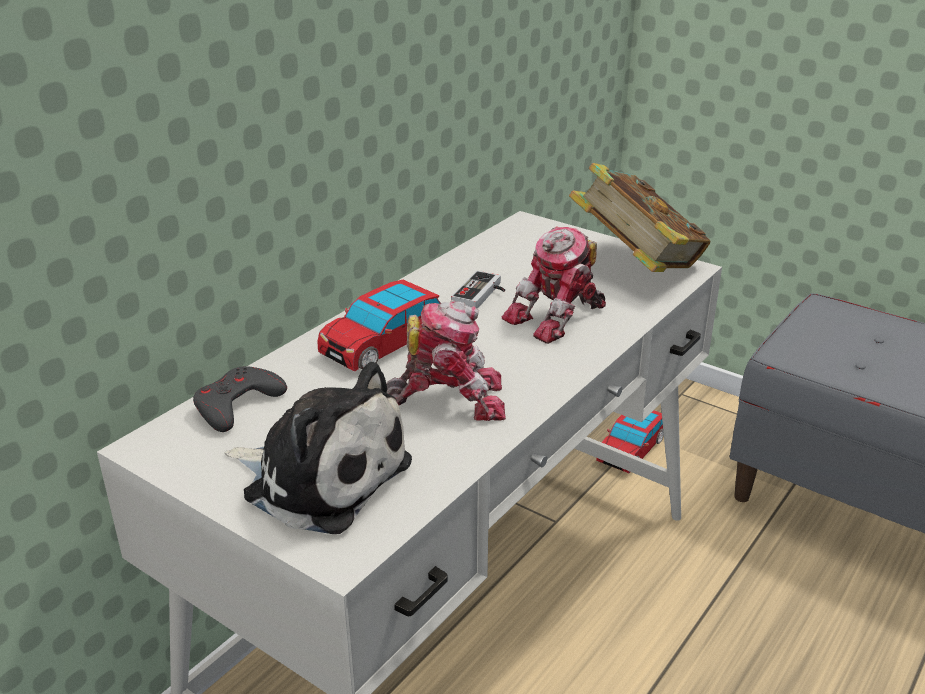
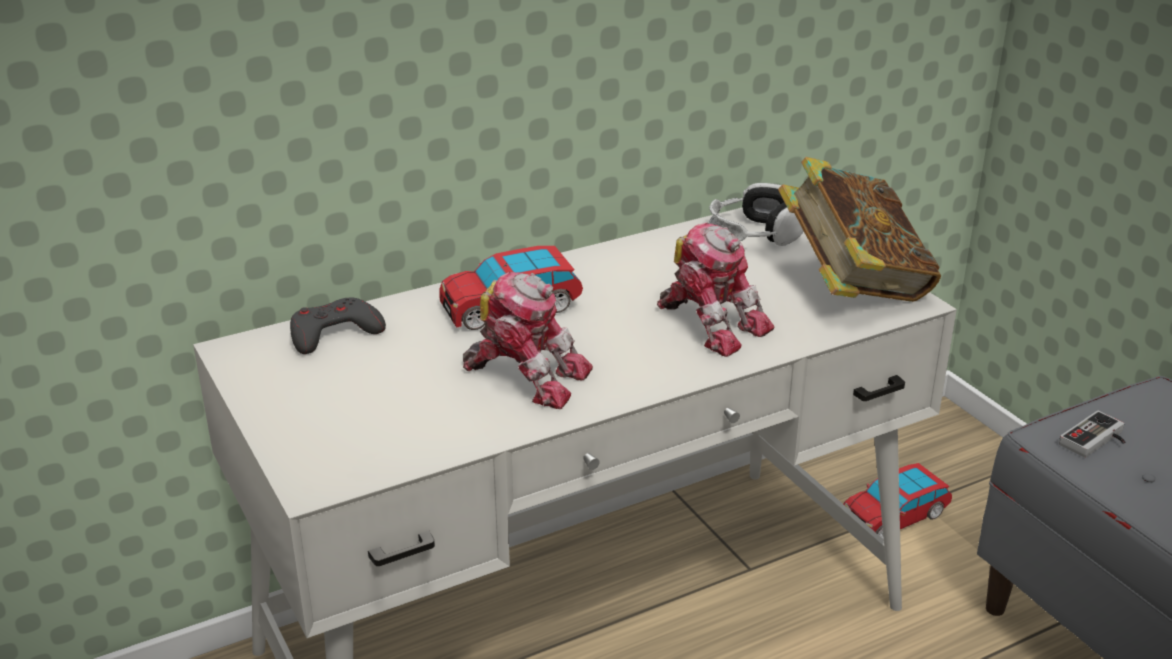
camera: 25 degrees right, 0 degrees up
plush toy [224,362,412,534] -> none
game controller [451,271,505,309] -> game controller moved to [1059,411,1125,458]
toy robot [502,226,606,344] -> toy robot turned 120 degrees counterclockwise [657,223,775,357]
none -> headphones [709,183,804,246]

